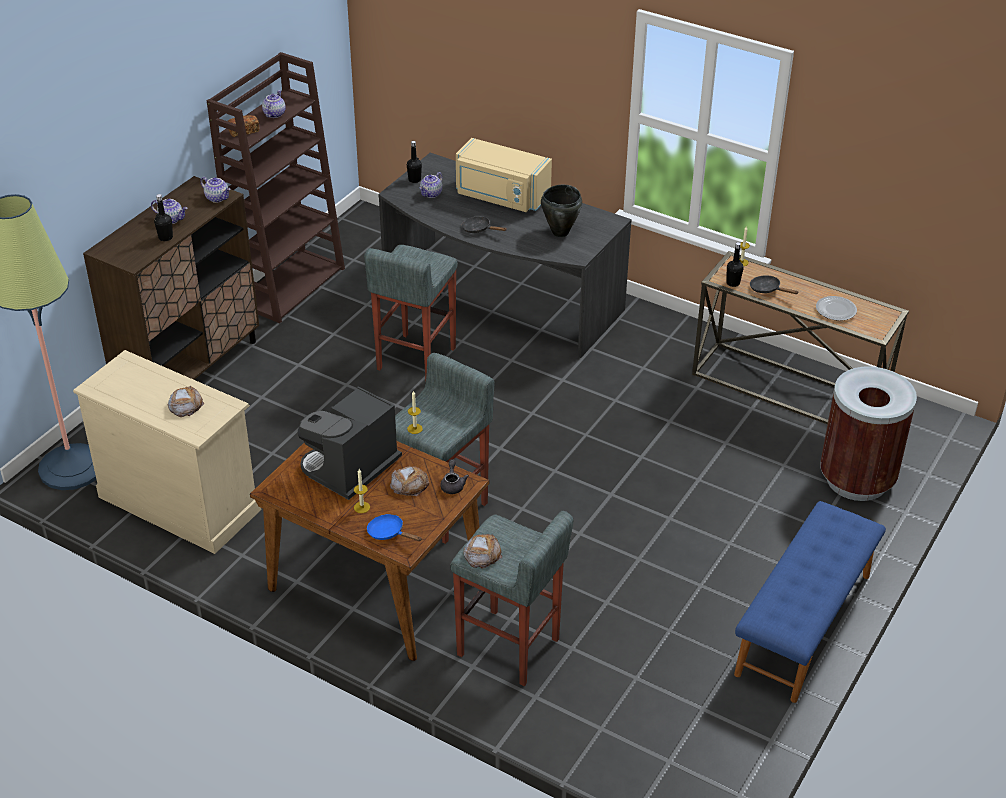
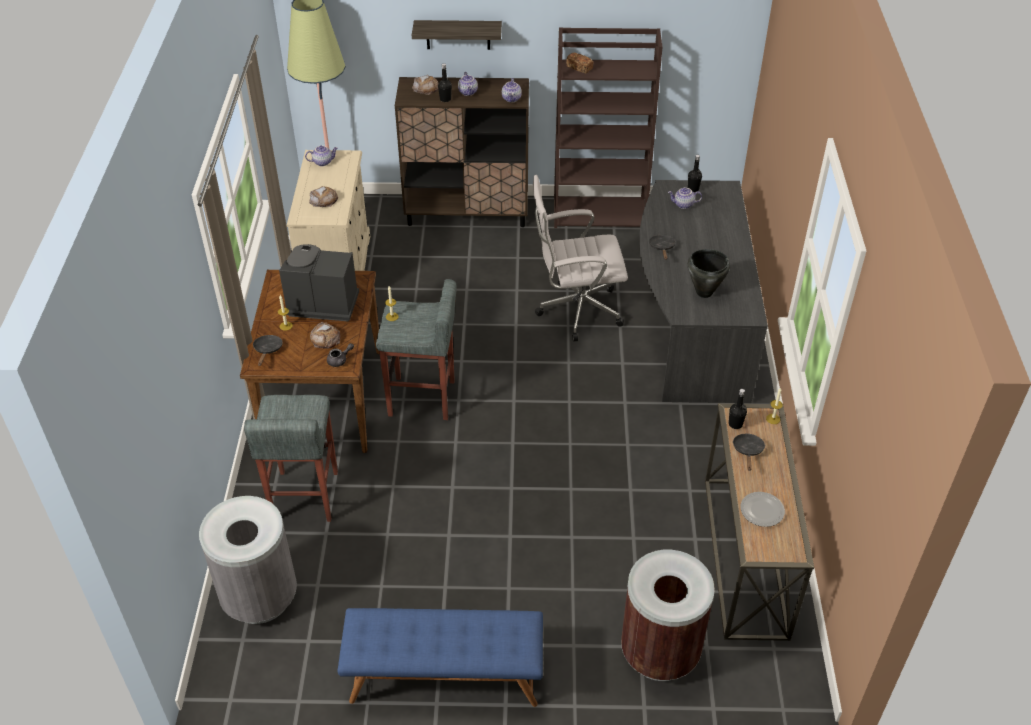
camera: 60 degrees right, 5 degrees up
teapot [262,90,286,118] -> teapot moved to [305,146,338,166]
grey stool [364,245,458,380] -> white office chair [533,175,628,342]
blue frying pan [367,514,422,541] -> black frying pan [253,335,283,366]
beige microwave [456,138,552,212] -> none
bread [463,534,502,569] -> bread moved to [412,75,438,95]
none -> grey trash can [199,496,297,624]
none -> shelf [412,20,502,50]

